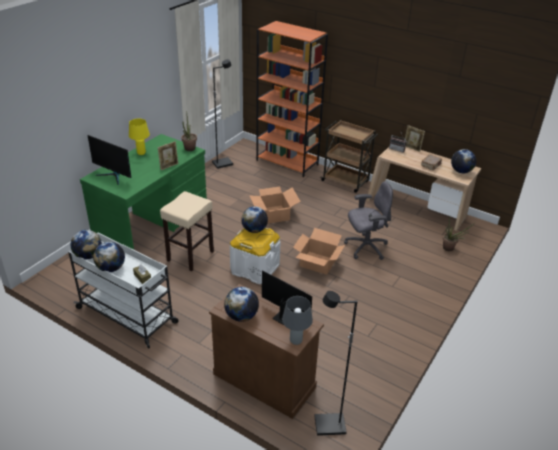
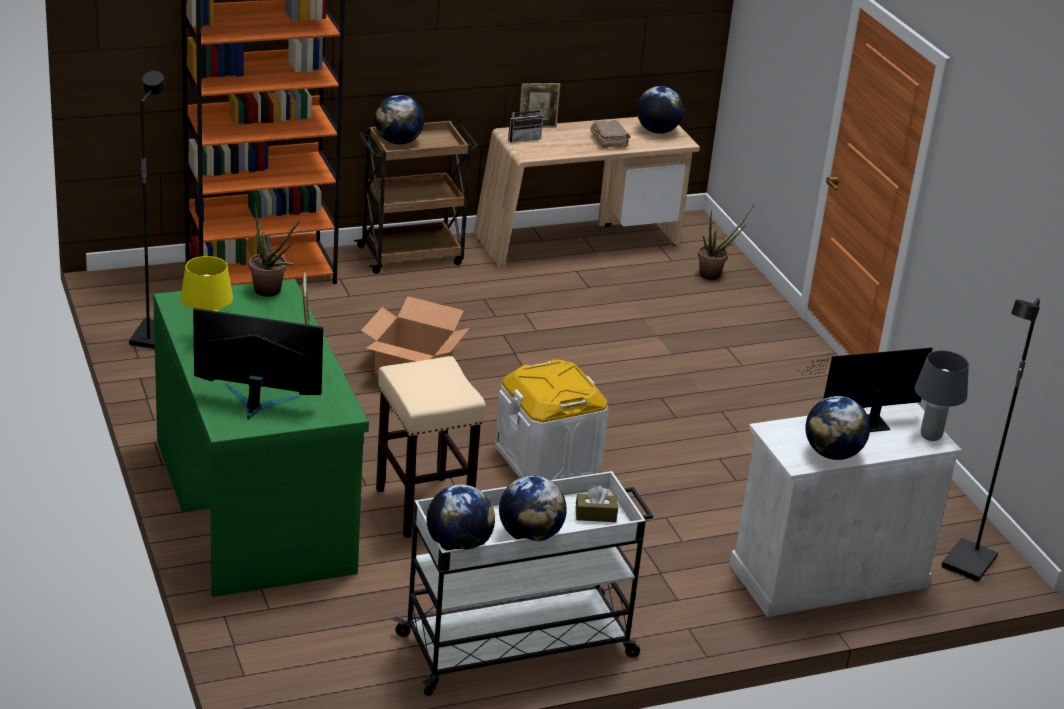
camera: 55 degrees left, 5 degrees down
monitor [87,135,131,185] -> monitor turned 150 degrees counterclockwise [193,308,323,419]
brown cabinet [209,284,324,419] -> white cabinet [730,403,962,617]
globe [241,206,268,233] -> globe moved to [375,95,424,144]
cardboard box [293,228,345,275] -> none
grey office chair [344,181,393,260] -> none

